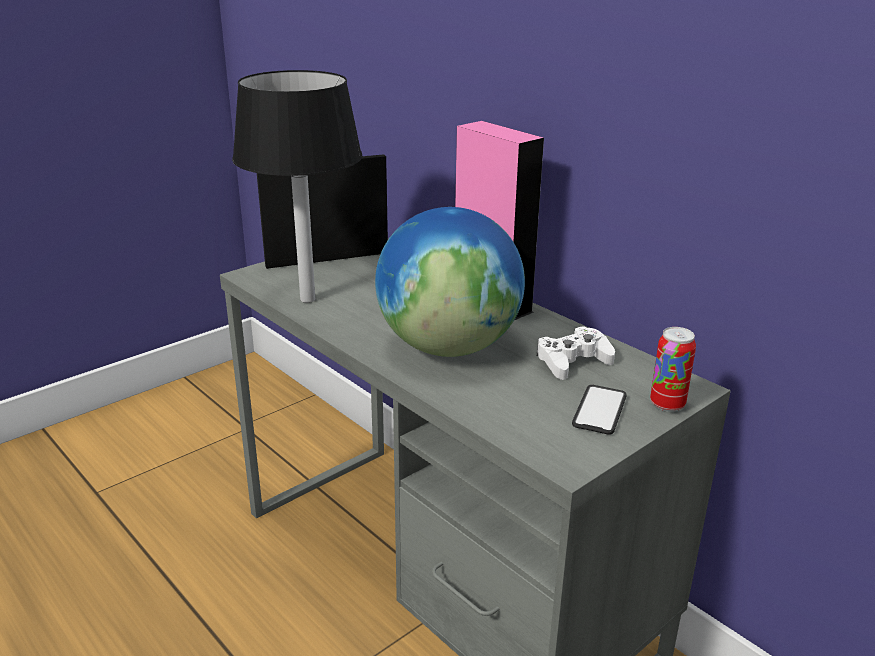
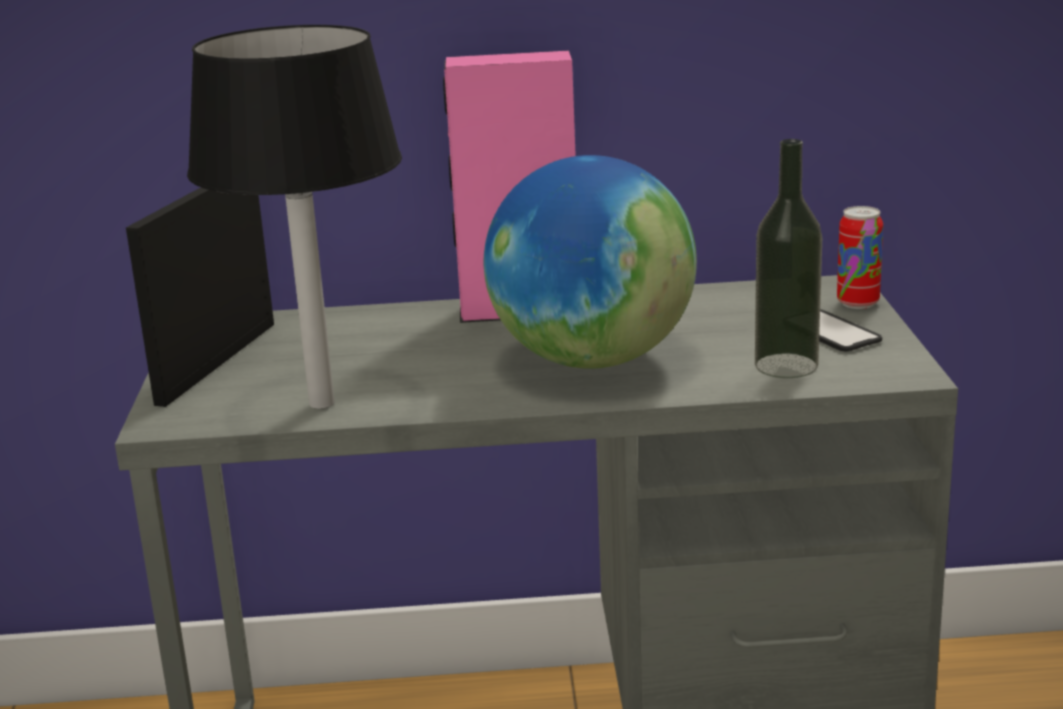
camera: 50 degrees left, 5 degrees down
white game controller [537,326,615,380] -> none
none -> bottle [755,139,822,378]

